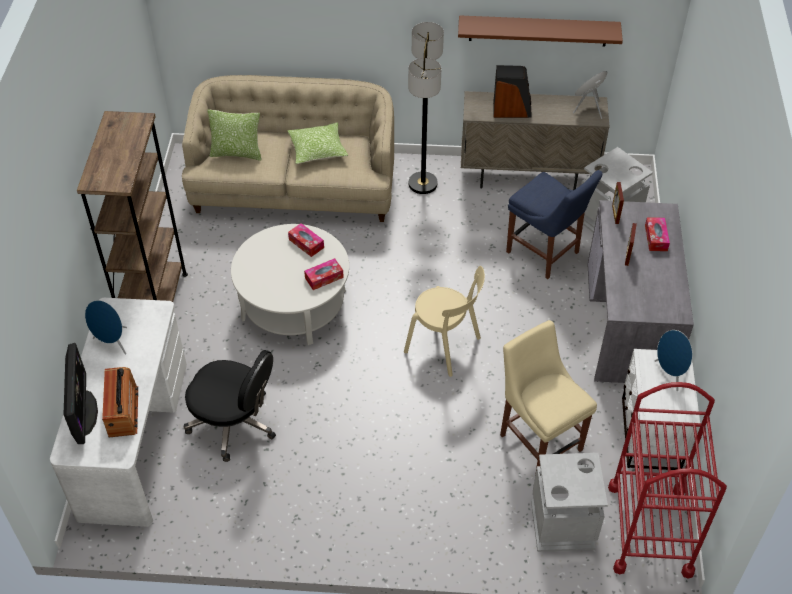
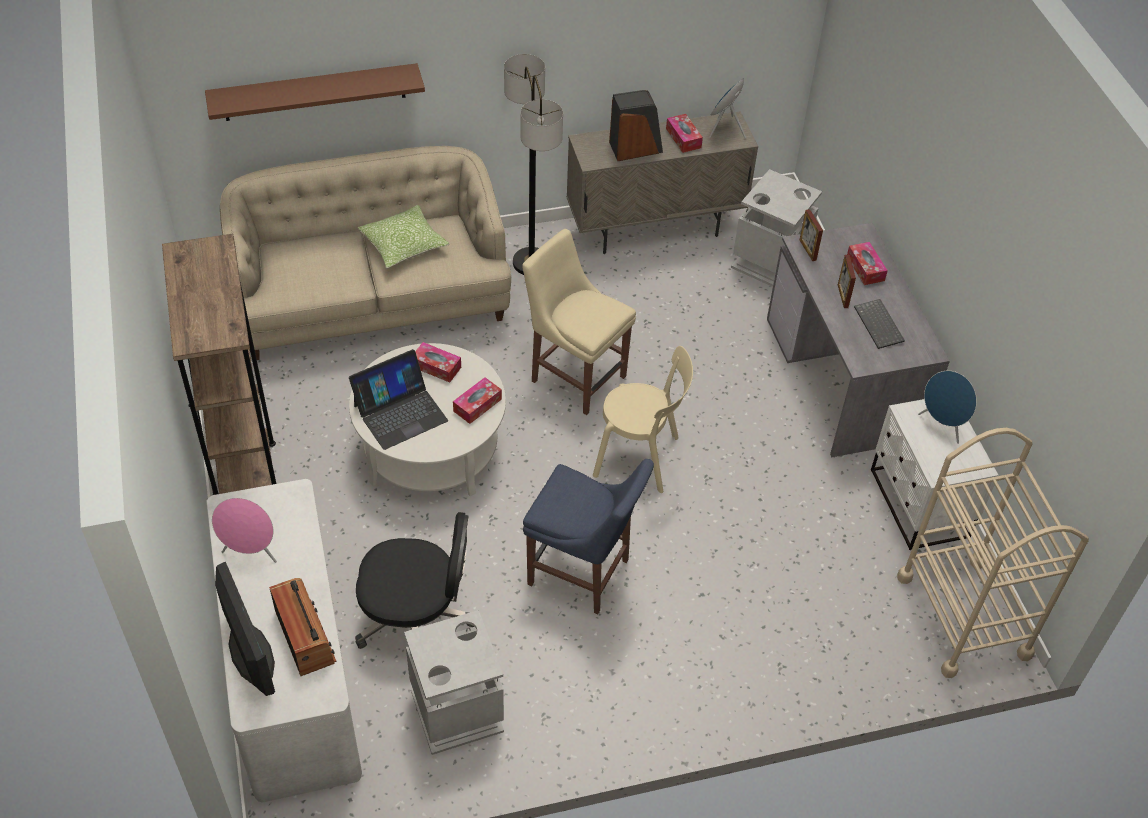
camera: 20 degrees left, 0 degrees up
blue speaker [85,300,127,354] -> pink speaker [212,498,277,563]
pillow [207,109,262,161] -> none
brown shelf [458,15,623,47] -> brown shelf moved to [205,63,425,121]
beige chair [500,320,597,475] -> beige chair moved to [522,229,636,415]
blue chair [506,170,602,279] -> blue chair moved to [523,459,654,614]
grey trash can [531,453,608,552] -> grey trash can moved to [404,610,504,755]
red cart [608,382,727,578] -> beige cart [897,428,1089,678]
none -> laptop [349,349,448,450]
none -> tissue box [666,114,703,153]
none -> keyboard [854,299,905,349]

